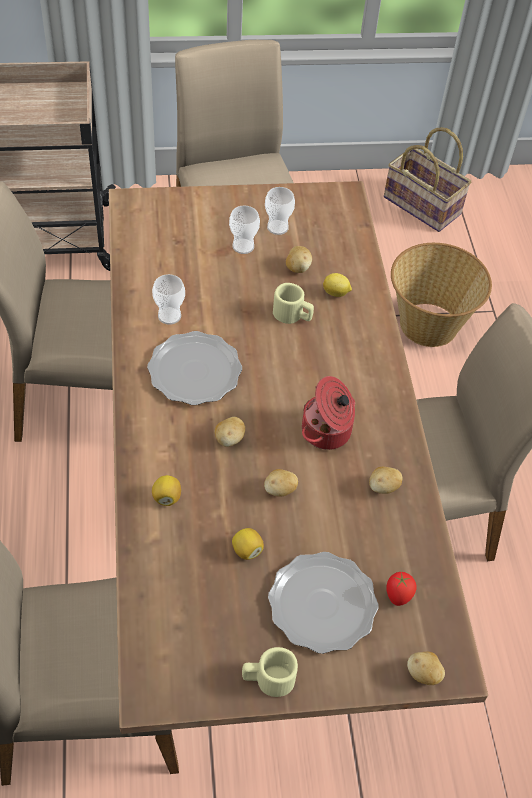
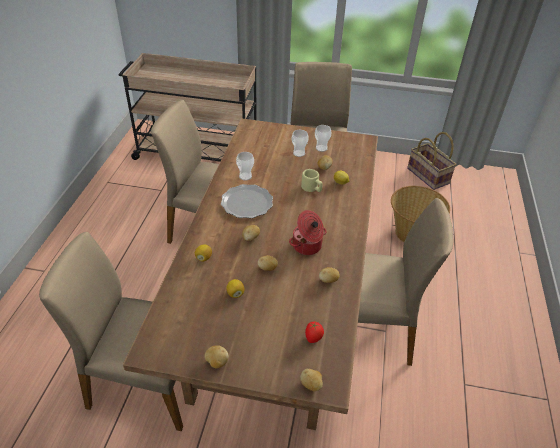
camera: 20 degrees right, 10 degrees down
beige mug [242,647,298,697] -> potato [205,345,229,368]
plate [268,552,379,654] -> none

